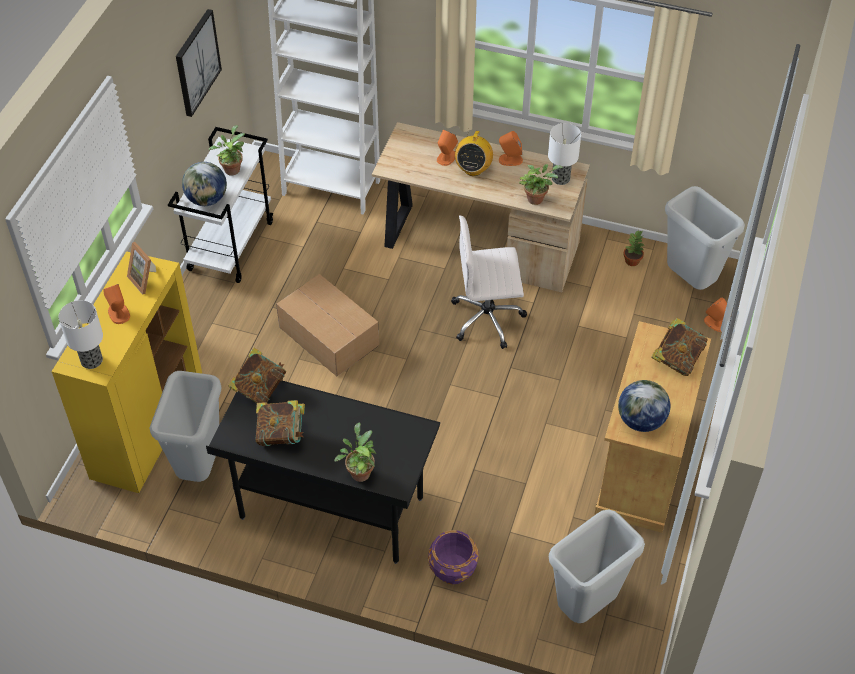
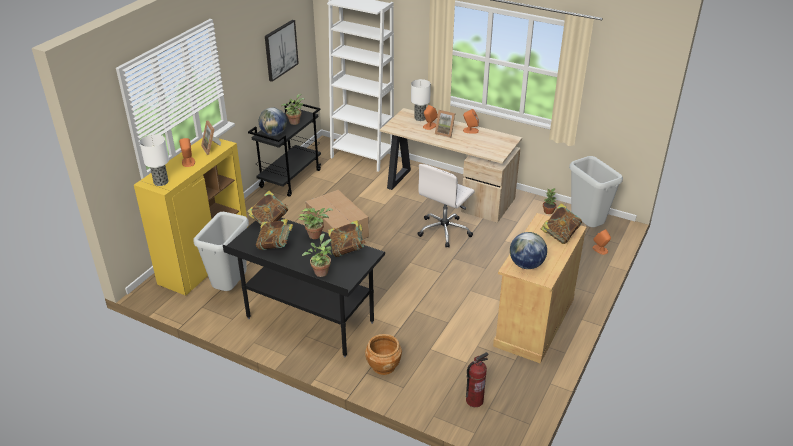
camera: 10 degrees right, 15 degrees down
white cart [168,127,273,283] -> black cart [248,101,321,197]
purple planter [428,530,479,584] -> brown planter [365,334,402,375]
white office chair [451,215,527,349] -> white office chair turned 60 degrees counterclockwise [417,164,475,248]
radio [455,130,493,176] -> picture frame [435,110,455,138]
potted plant [519,164,563,205] -> potted plant moved to [298,208,333,239]
table lamp [548,123,581,185] -> table lamp moved to [411,79,431,121]
grey trash can [549,510,645,623] -> fire extinguisher [466,352,488,407]
none -> book [328,220,366,257]

